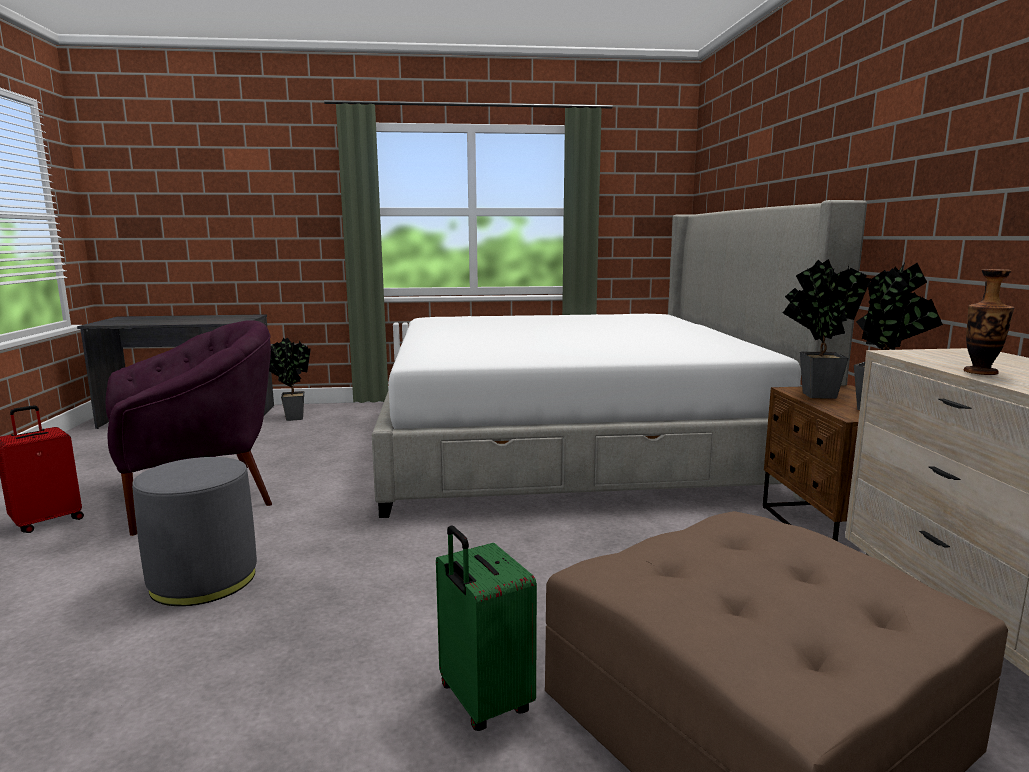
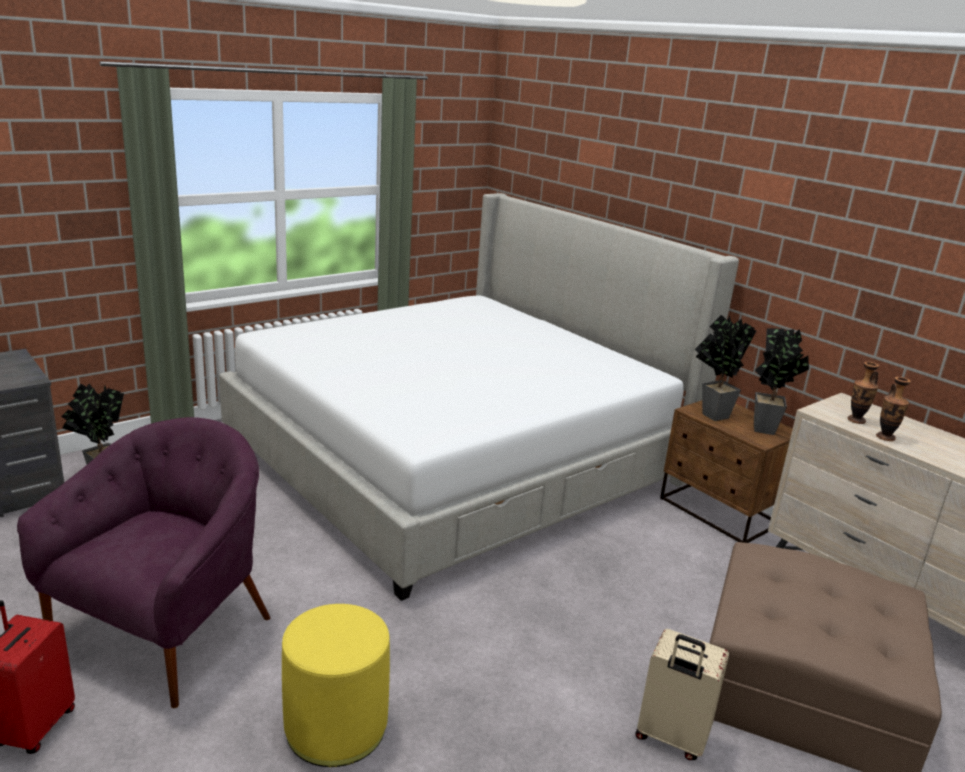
camera: 35 degrees left, 10 degrees up
grey ottoman [132,457,257,606] -> yellow ottoman [282,604,390,767]
green suitcase [436,525,537,731] -> beige suitcase [635,629,729,760]
none -> vase [848,361,879,424]

